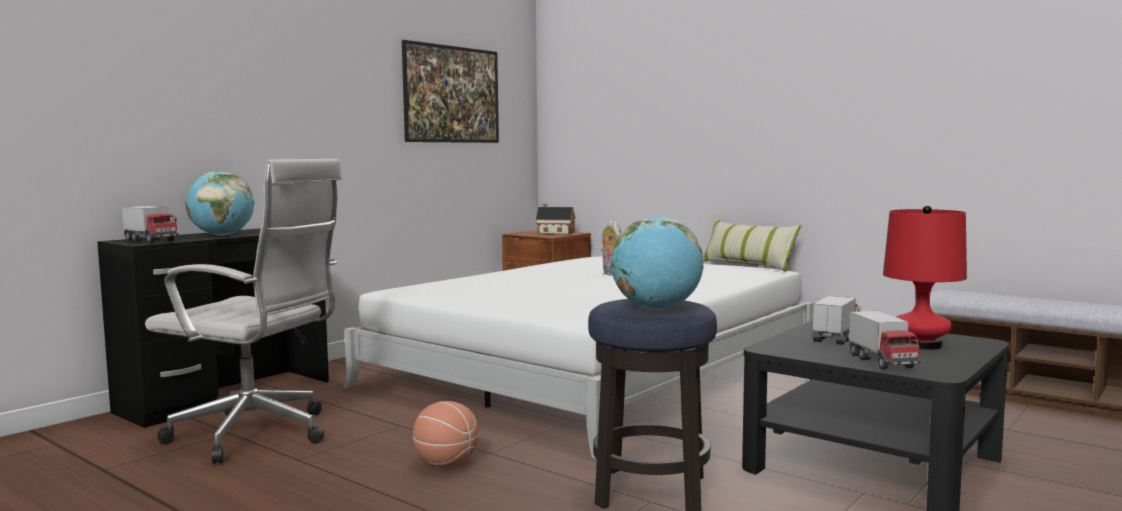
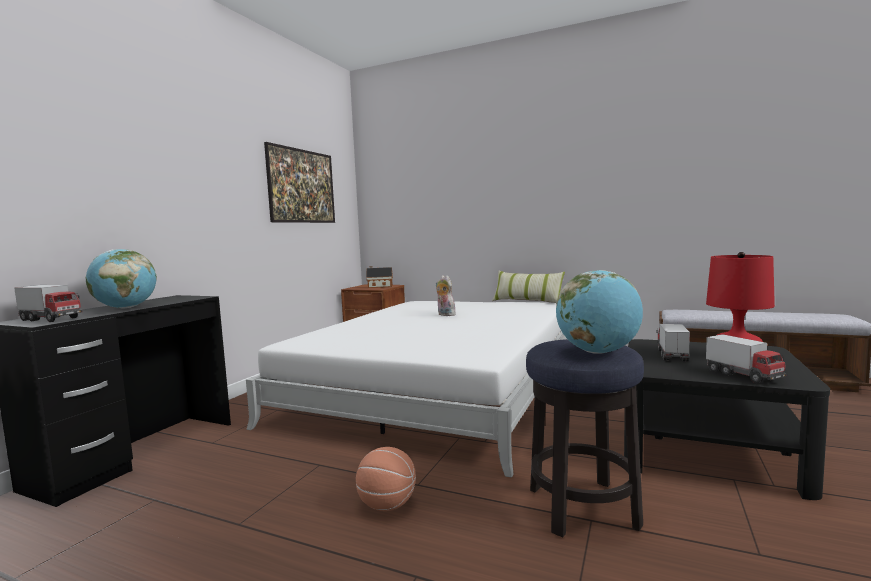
camera: 15 degrees left, 0 degrees up
white office chair [145,159,342,464] -> none

